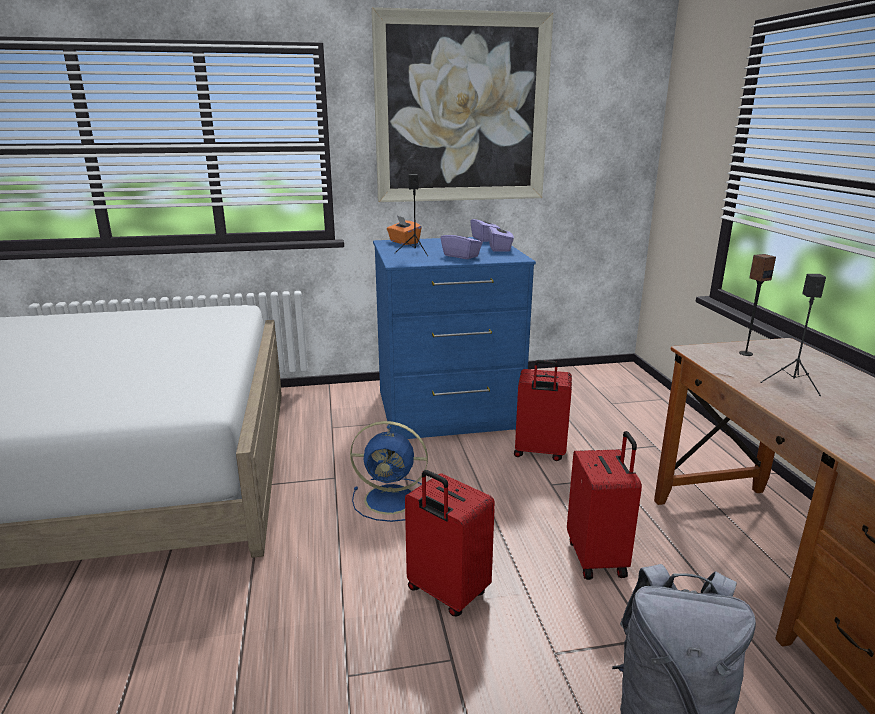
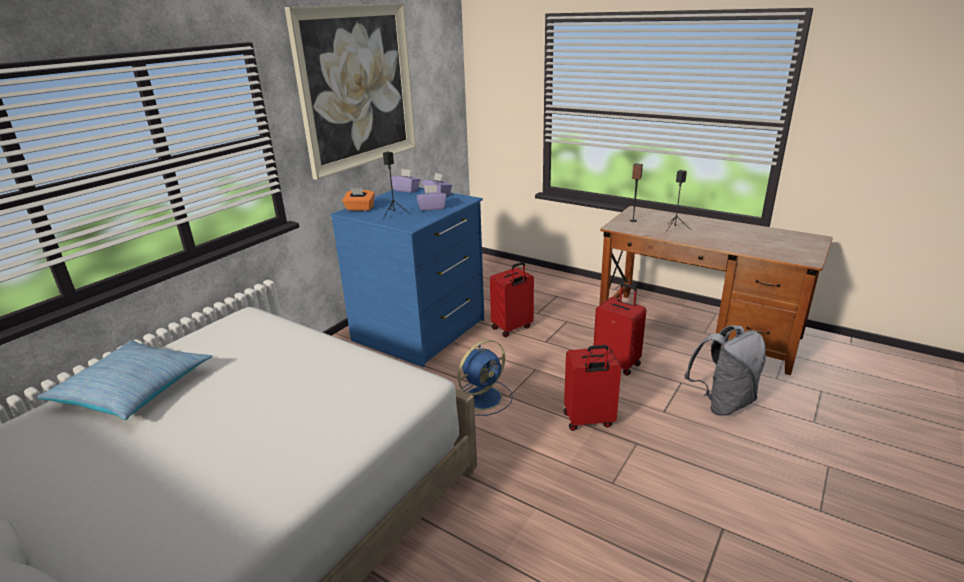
camera: 45 degrees left, 5 degrees up
none -> pillow [38,340,212,420]

